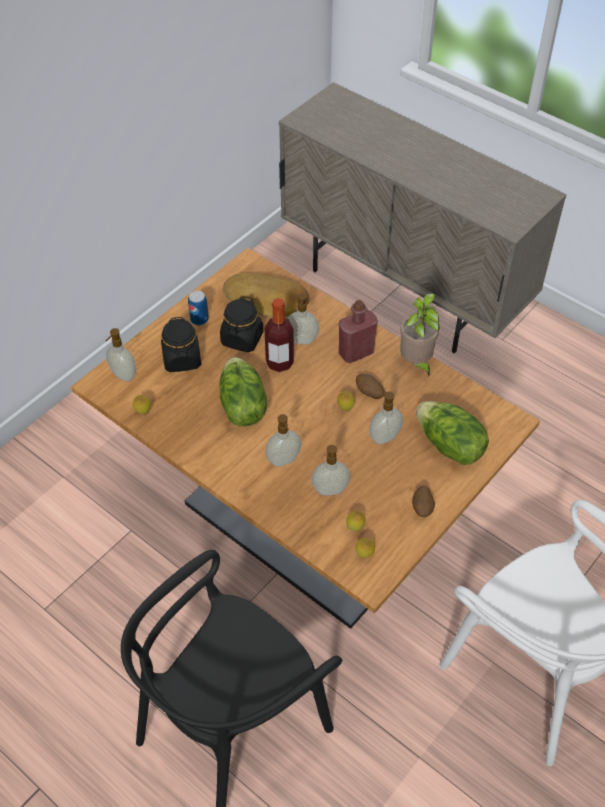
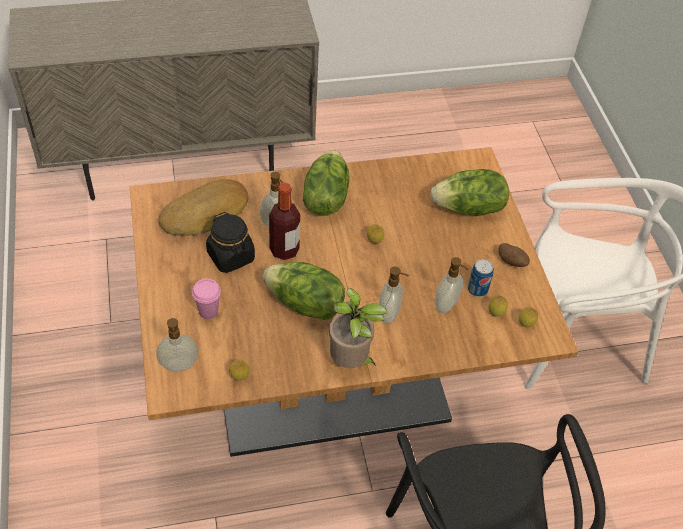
camera: 55 degrees left, 0 degrees up
black jar [161,317,201,372] -> pink cup [192,278,221,319]
can [188,291,209,325] -> can moved to [468,259,494,297]
red bottle [339,300,378,363] -> lettuce [303,150,349,216]
potato [356,374,385,399] -> none
soap dispenser [369,388,403,444] -> none
potted plant [400,293,440,376] -> potted plant moved to [329,288,388,368]

